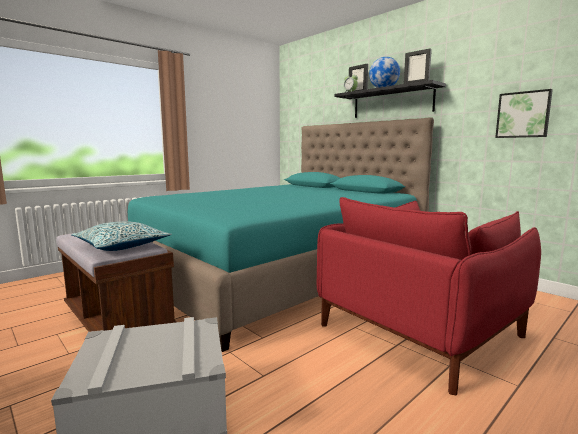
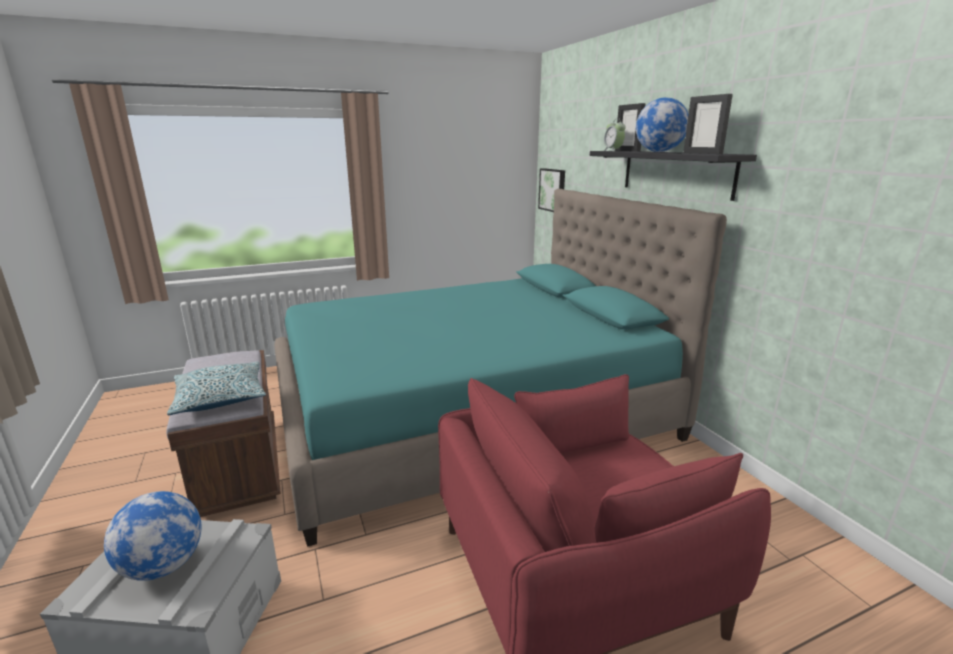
camera: 20 degrees right, 10 degrees up
picture [495,89,553,138] -> picture moved to [538,168,565,212]
none -> globe [104,491,202,581]

